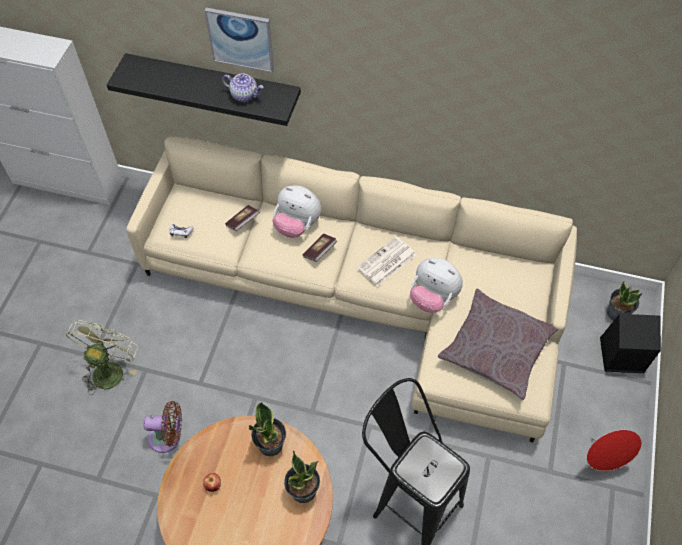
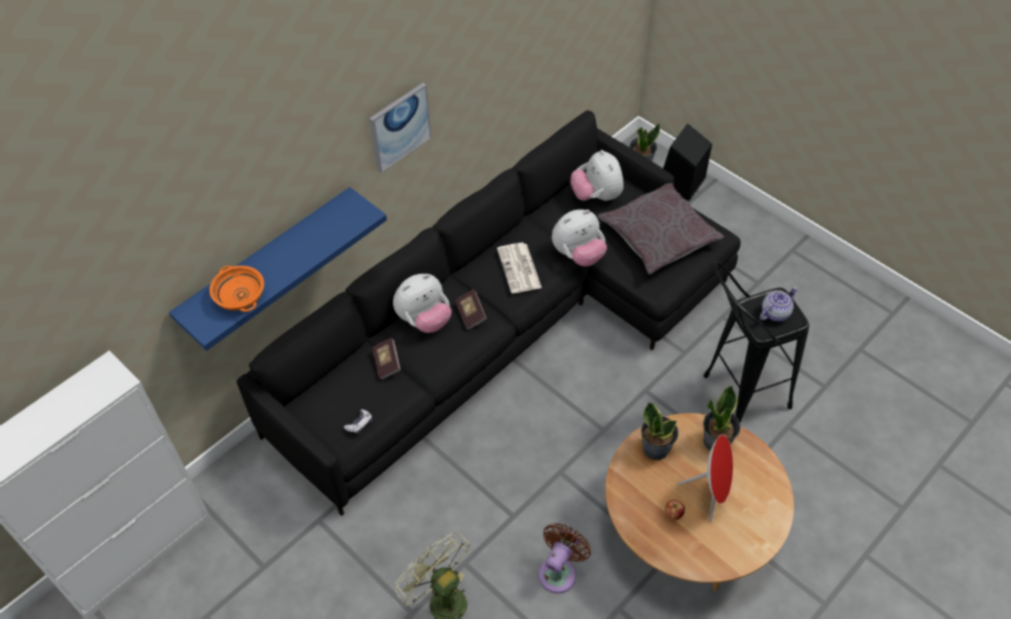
camera: 60 degrees left, 5 degrees down
black shelf [107,53,301,126] -> blue shelf [169,187,387,351]
beige sofa [126,136,577,443] -> black sofa [237,110,741,516]
picture [204,8,274,72] -> picture moved to [369,83,431,173]
teapot [222,73,264,102] -> teapot moved to [760,287,798,322]
red speaker [578,430,642,473] -> red speaker moved to [677,435,733,522]
none -> orange bowl [209,266,264,312]
none -> plush toy [570,150,624,201]

